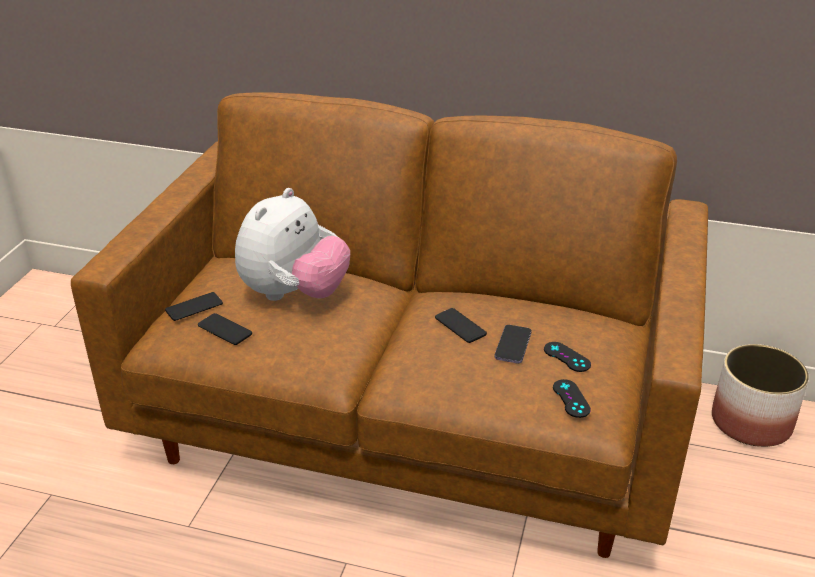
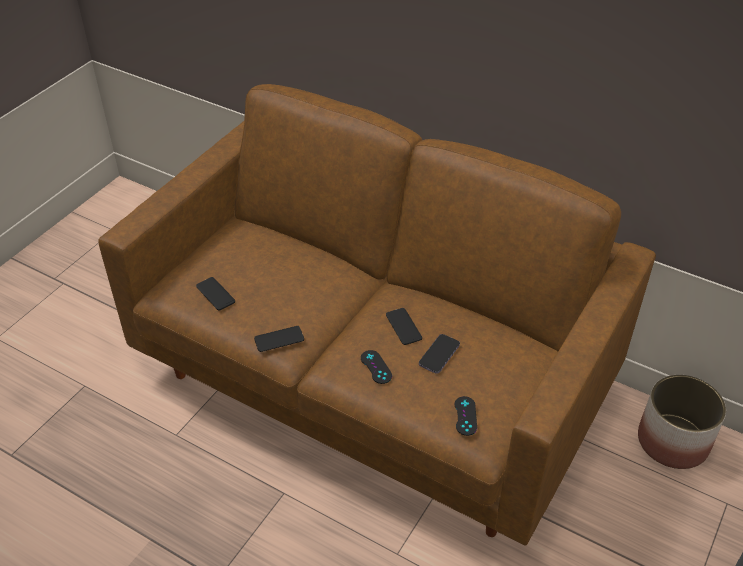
camera: 15 degrees right, 10 degrees up
phone [165,292,223,321] -> phone moved to [254,326,304,352]
plush toy [235,188,350,301] -> none
black game controller [544,342,591,372] -> black game controller moved to [361,350,392,384]

